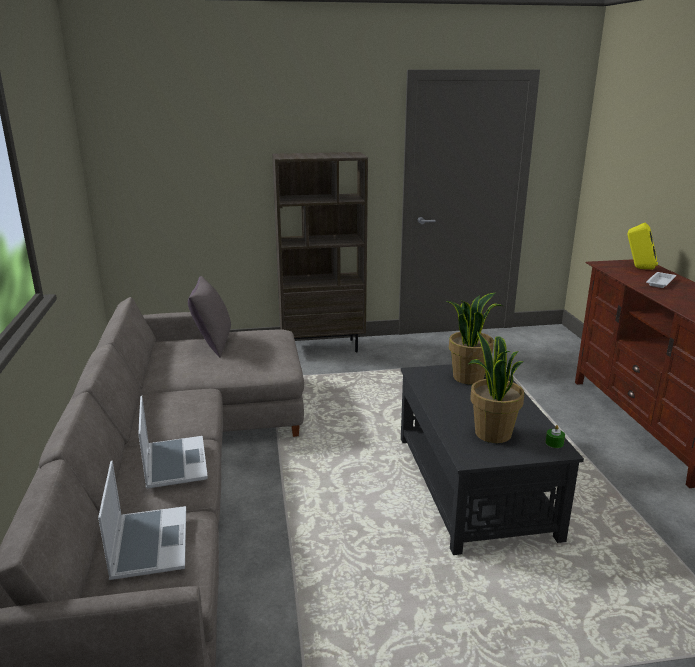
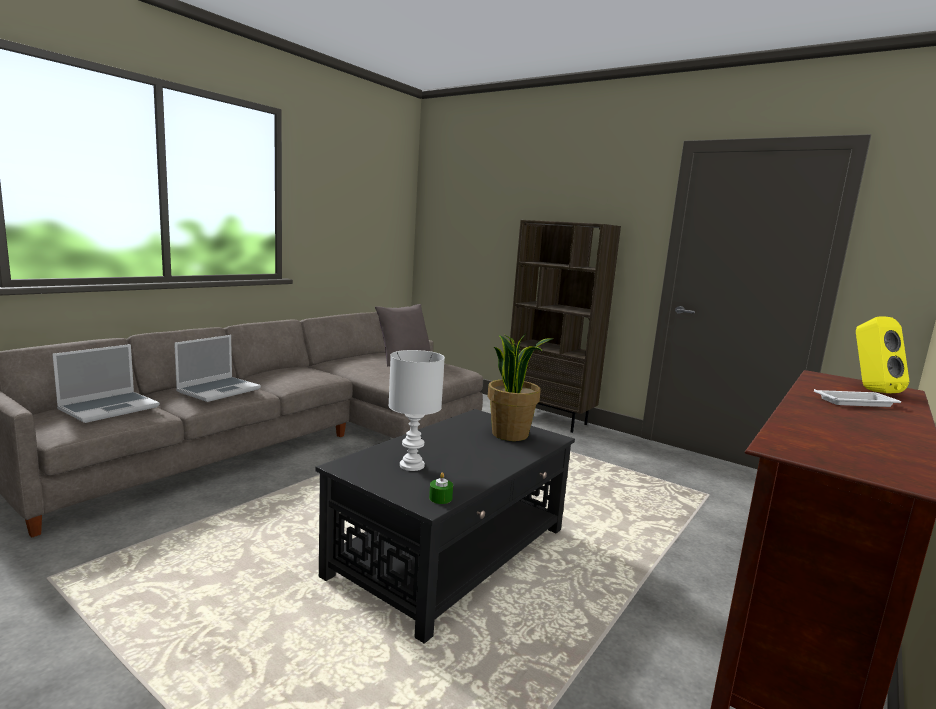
camera: 45 degrees right, 10 degrees down
potted plant [469,332,524,443] -> white table lamp [388,350,445,471]

